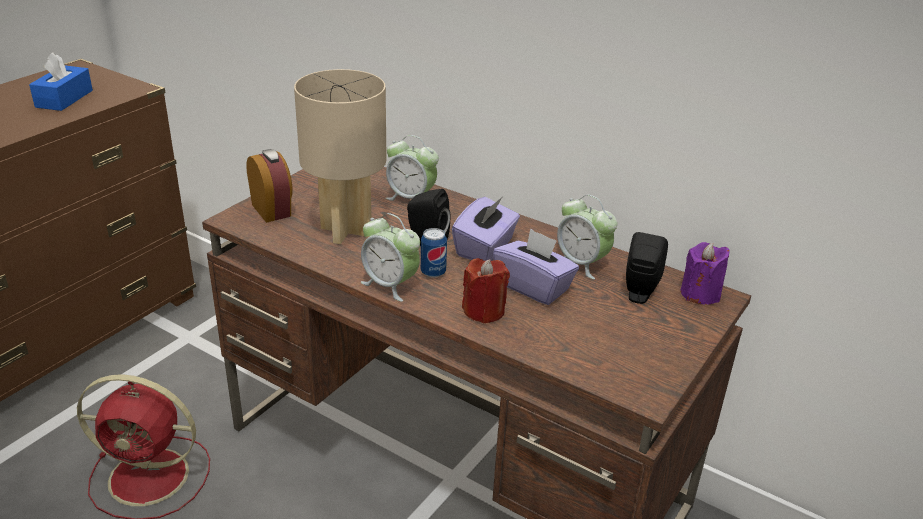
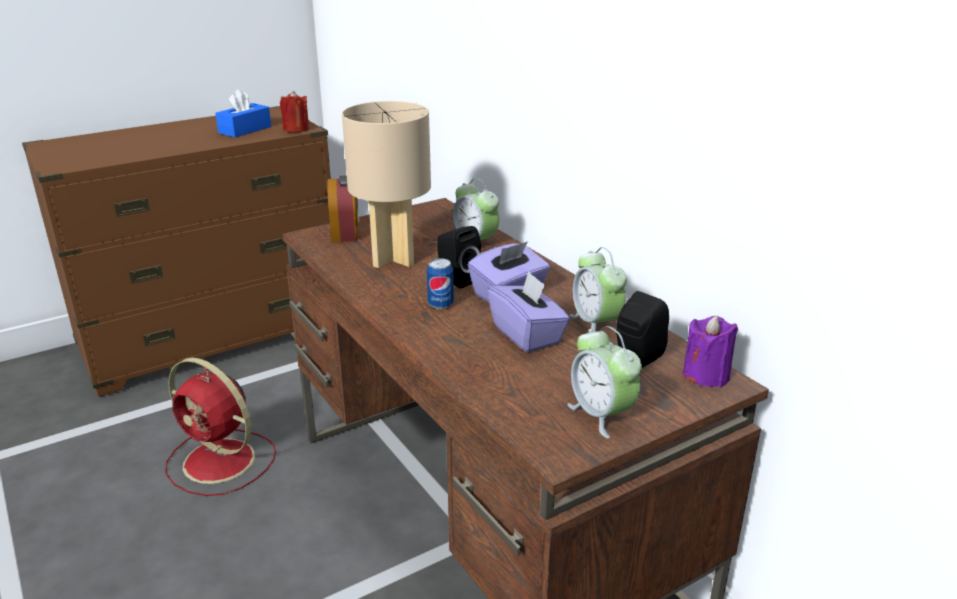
camera: 25 degrees right, 5 degrees down
alarm clock [361,213,420,302] -> alarm clock moved to [567,326,642,438]
red candle [462,258,510,323] -> red candle moved to [280,91,309,132]

